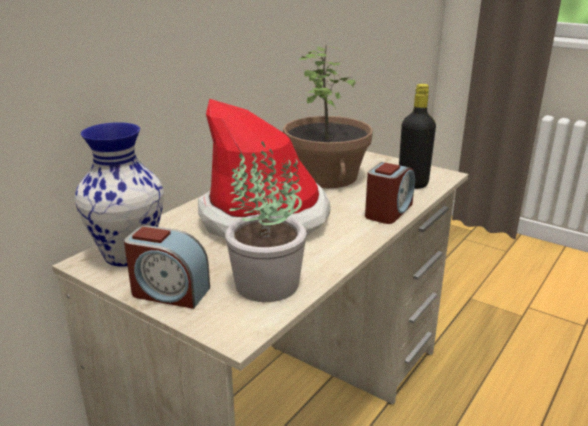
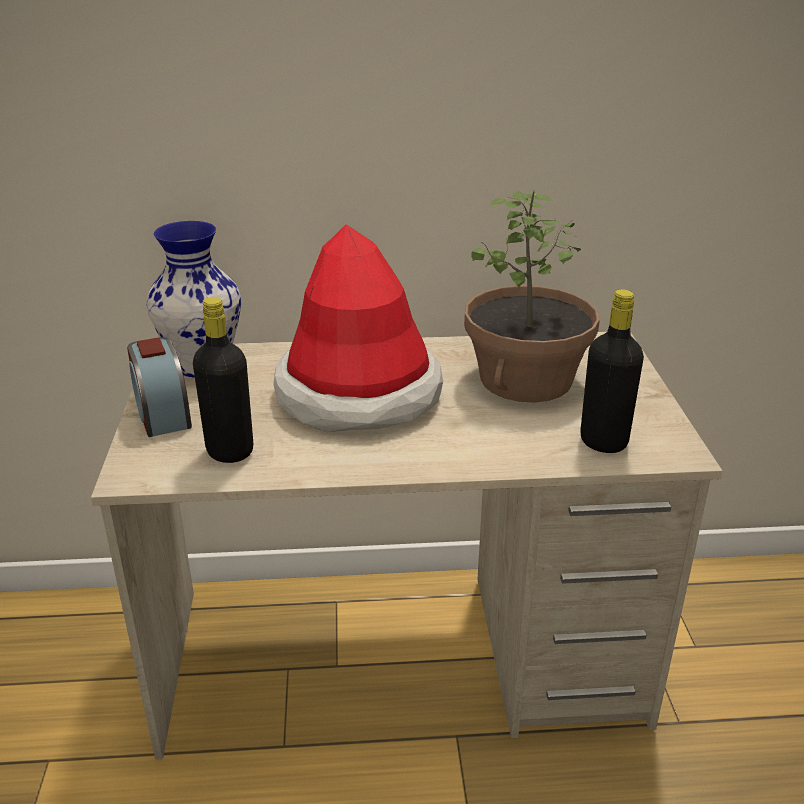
camera: 50 degrees right, 5 degrees up
potted plant [225,141,307,302] -> black bottle [193,297,253,463]
alarm clock [365,162,415,224] -> none

